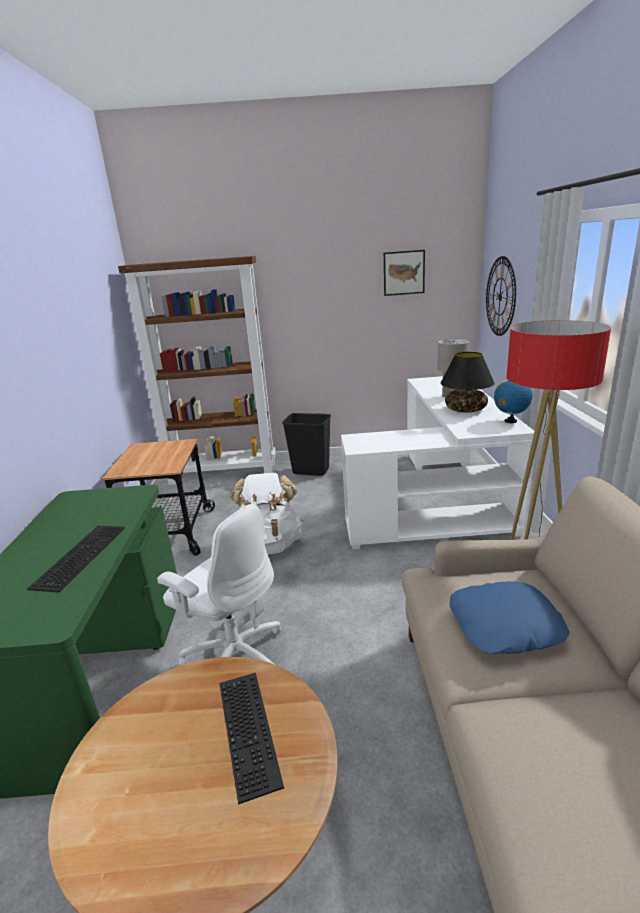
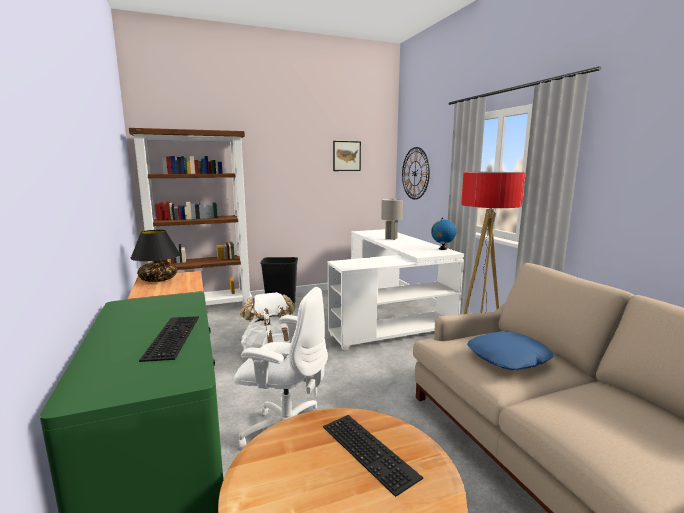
camera: 20 degrees left, 10 degrees down
black table lamp [441,352,495,413] -> black table lamp moved to [130,230,180,282]

